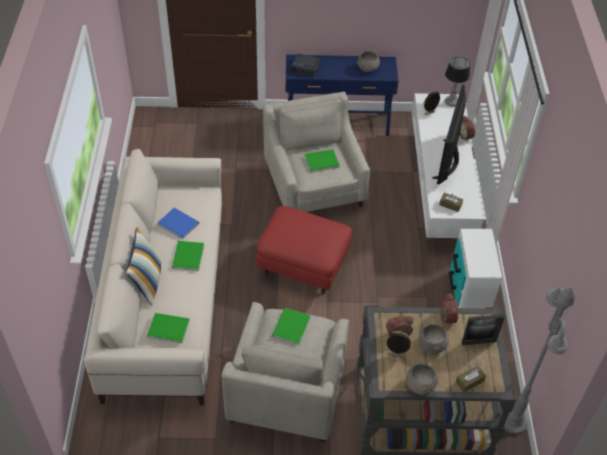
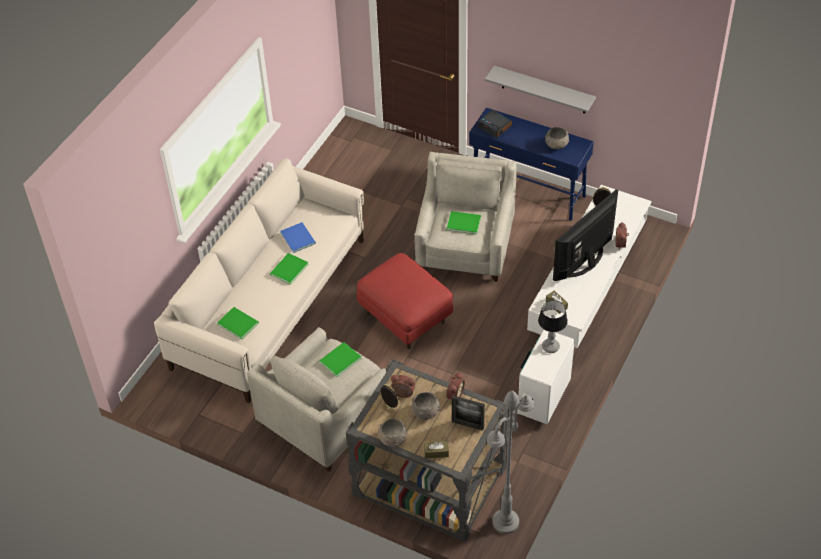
camera: 30 degrees right, 0 degrees up
pillow [126,228,162,306] -> none
table lamp [445,57,470,107] -> table lamp moved to [538,300,568,353]
none -> grey shelf [485,66,596,114]

